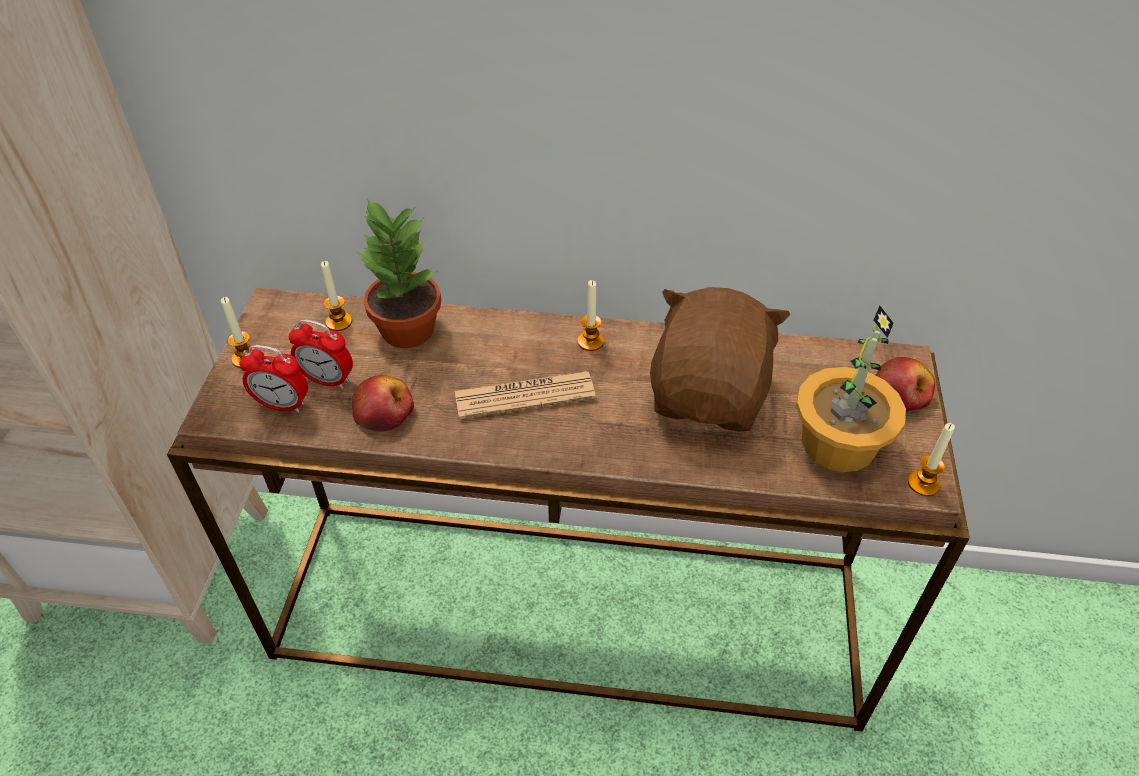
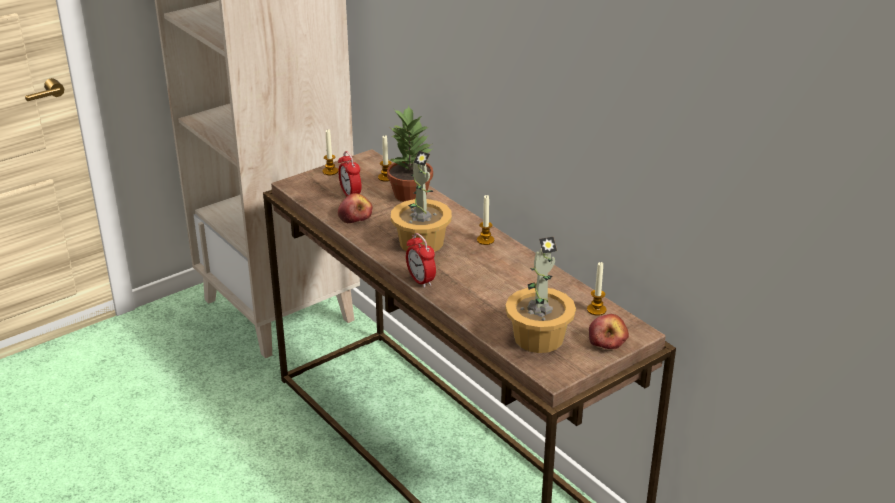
camera: 45 degrees right, 15 degrees down
alarm clock [239,345,308,413] -> alarm clock moved to [406,233,436,288]
newspaper [455,371,596,419] -> potted plant [391,151,452,252]
brown plush toy [650,287,790,431] -> none
candle [908,423,955,496] -> candle moved to [587,262,607,316]

